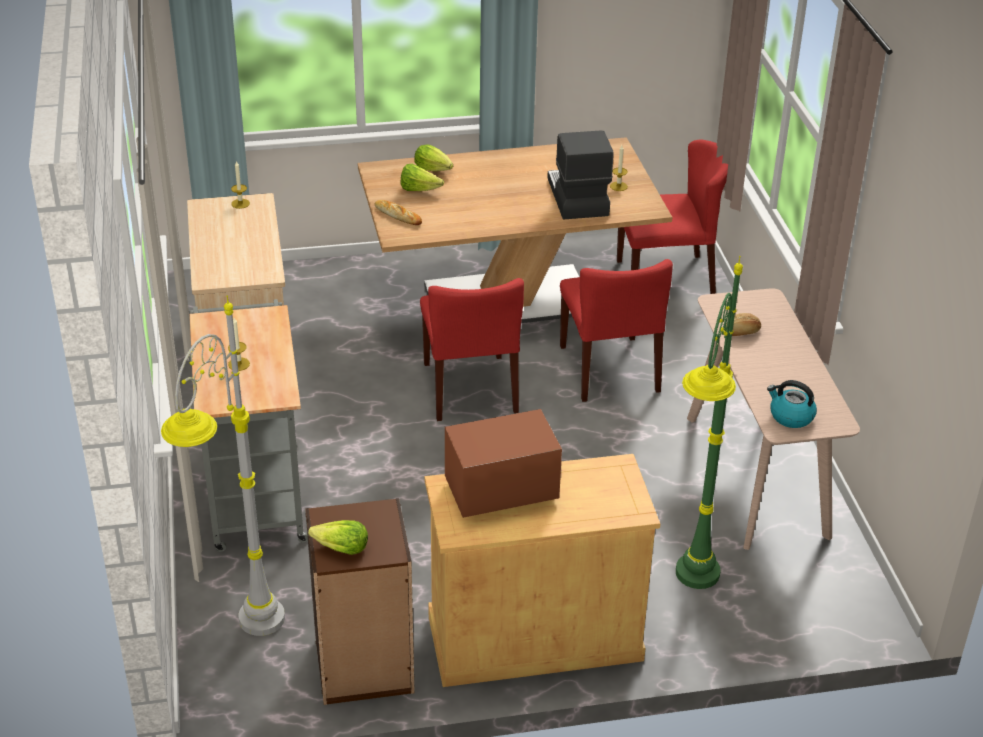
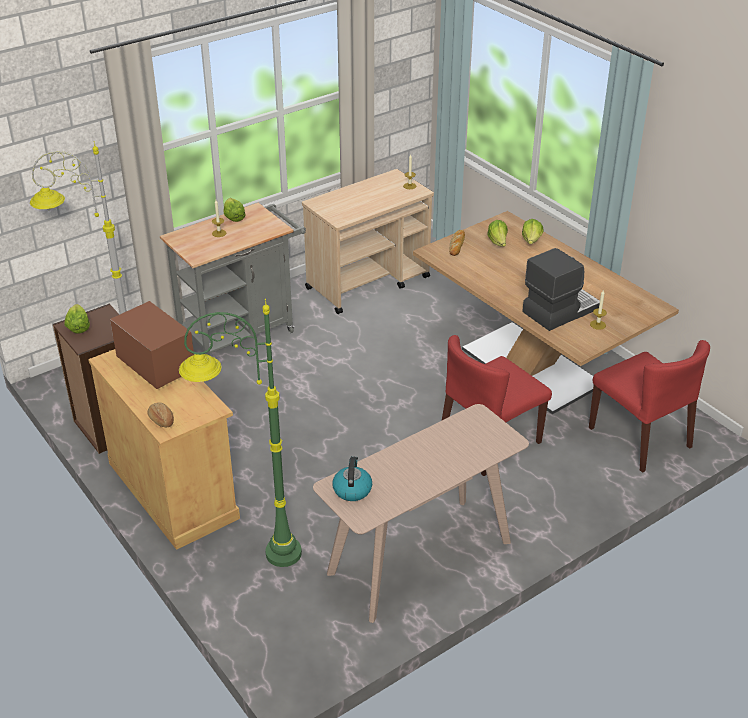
camera: 65 degrees right, 0 degrees up
red chair [420,278,524,421] -> none
bread [726,313,761,336] -> bread moved to [148,403,174,427]
none -> lettuce [224,198,245,222]

